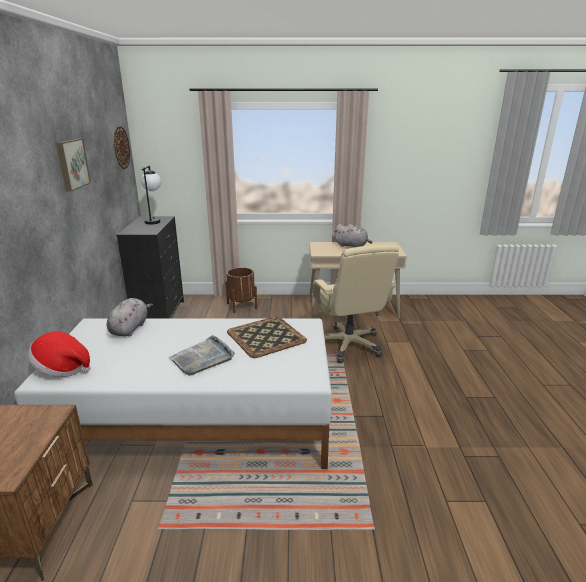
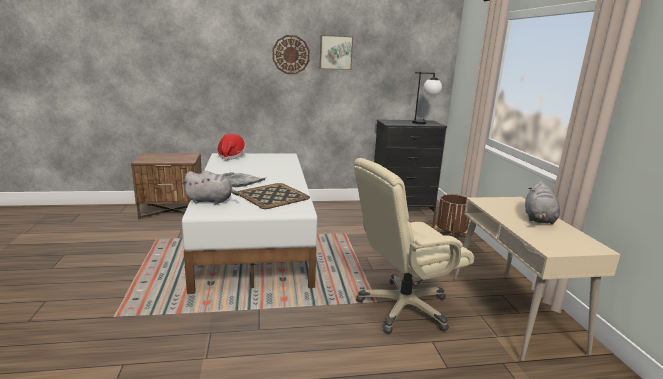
camera: 80 degrees right, 5 degrees down
grey plush toy [107,298,153,336] -> grey plush toy moved to [182,171,239,205]
wall clock [114,126,130,169] -> wall clock moved to [272,35,310,74]

